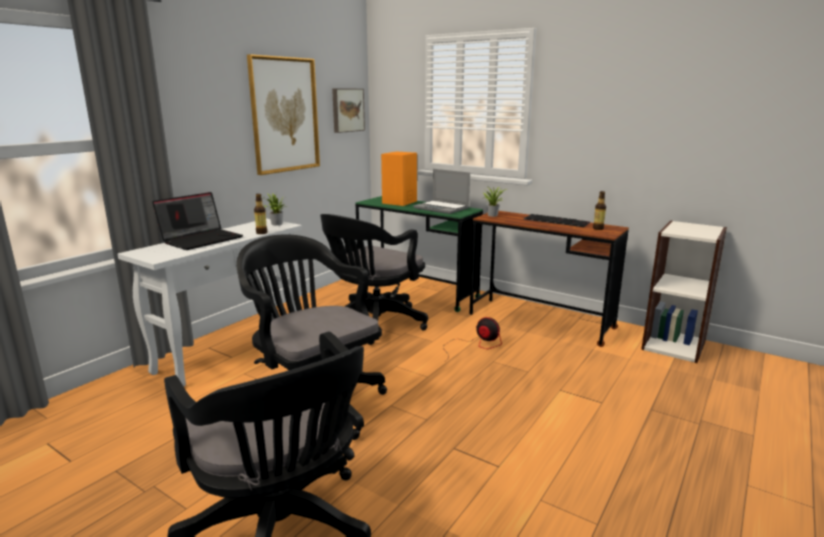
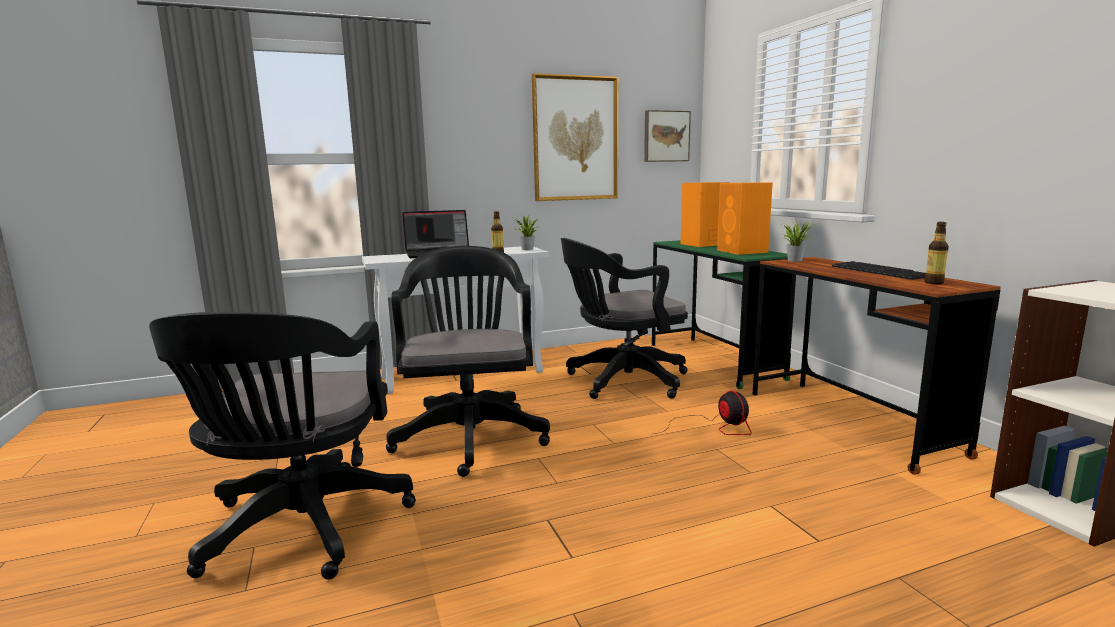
camera: 35 degrees right, 5 degrees down
laptop [414,169,470,214] -> orange speaker [717,182,773,255]

